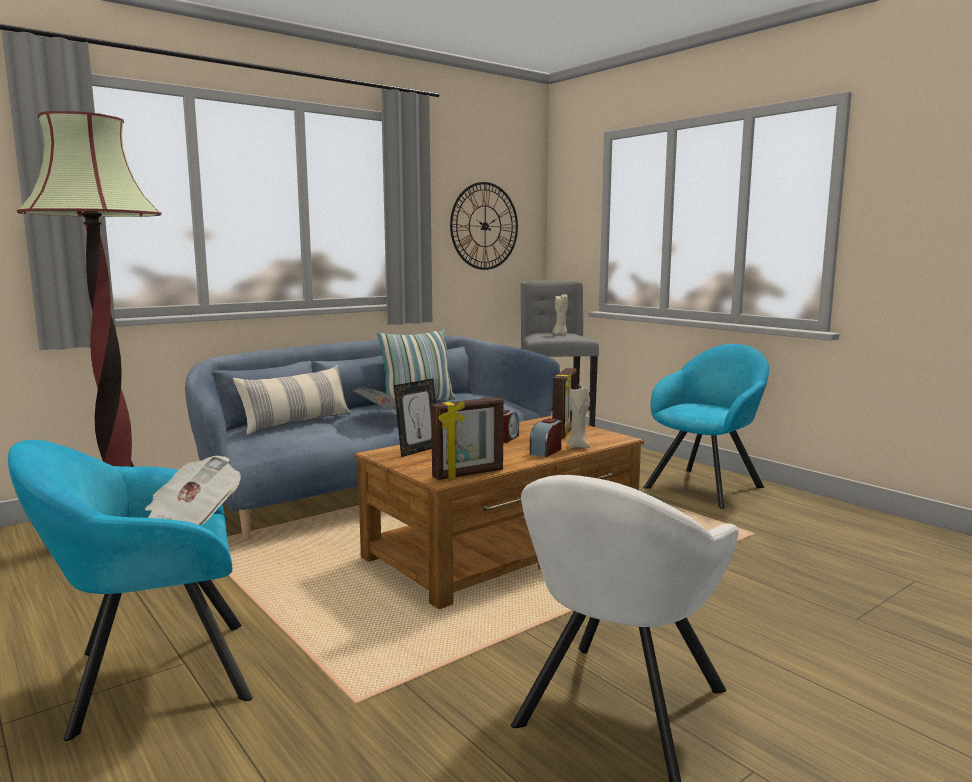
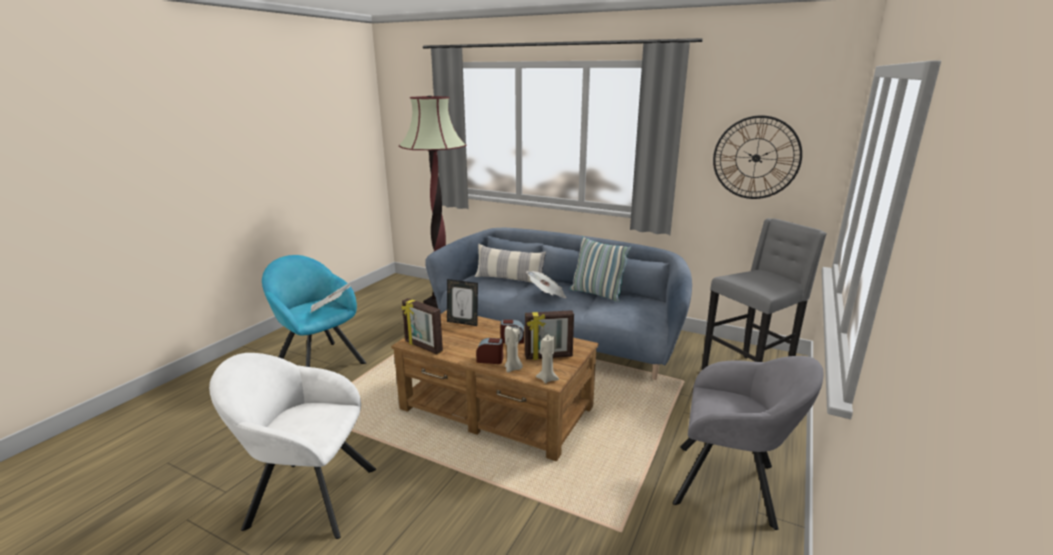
camera: 65 degrees right, 10 degrees up
beige candle [552,293,568,335] -> beige candle moved to [536,335,559,383]
turquoise armchair [643,344,769,509] -> grey armchair [673,356,824,530]

